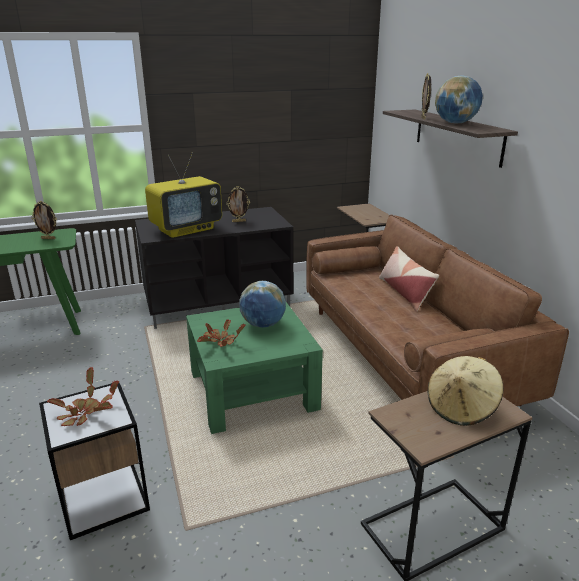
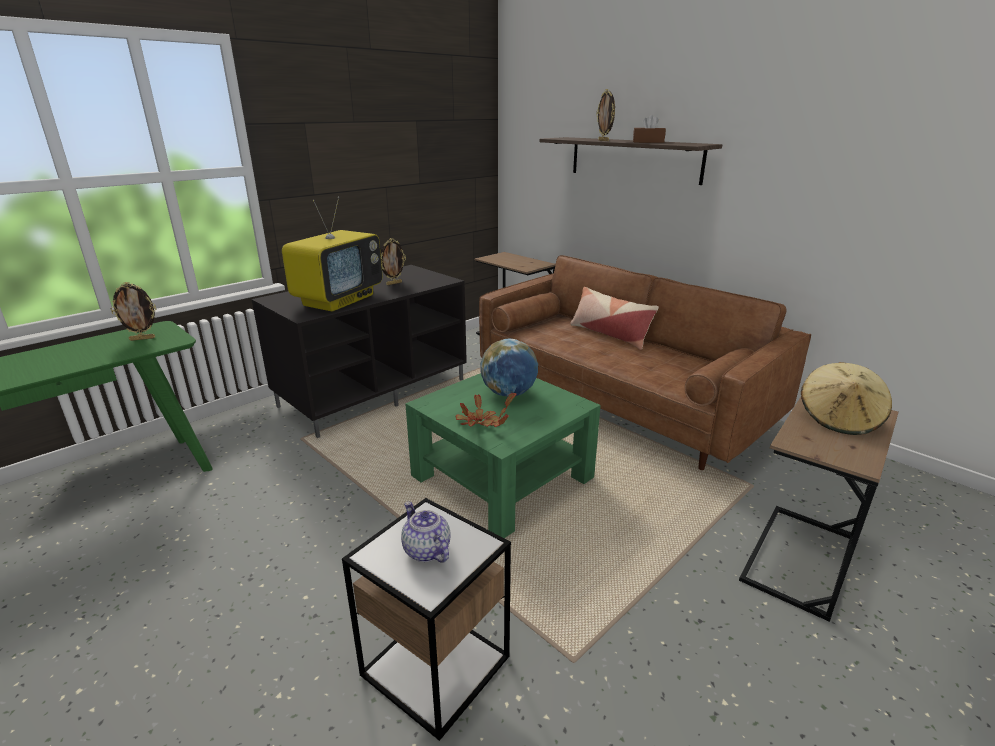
camera: 25 degrees left, 0 degrees up
potted plant [47,367,119,426] -> teapot [401,502,451,563]
globe [435,75,483,124] -> brown tissue box [633,114,666,143]

